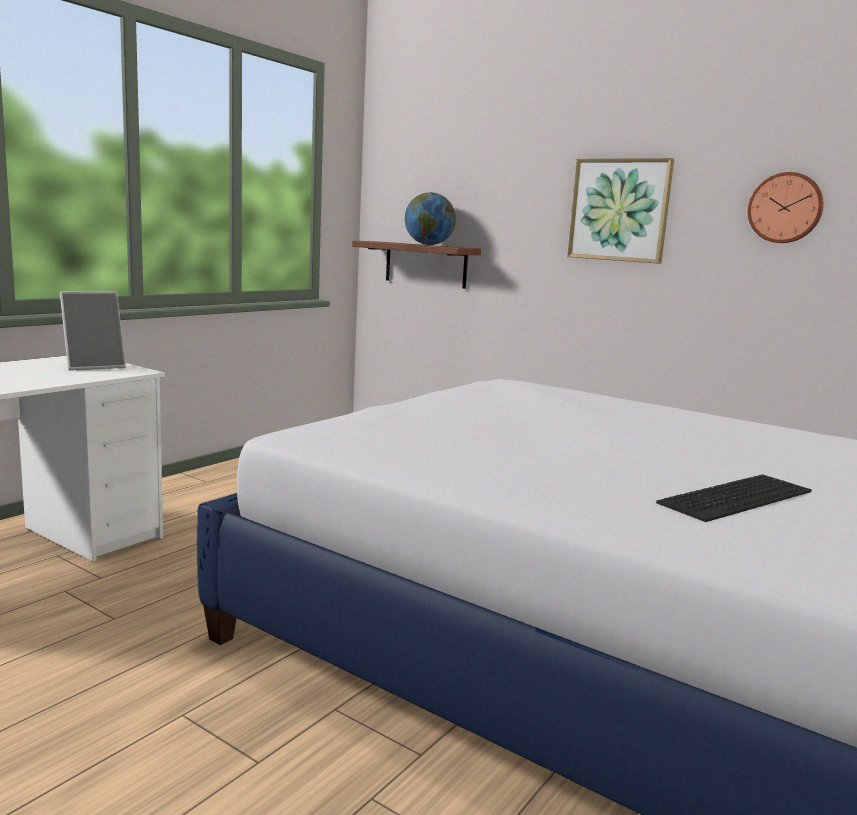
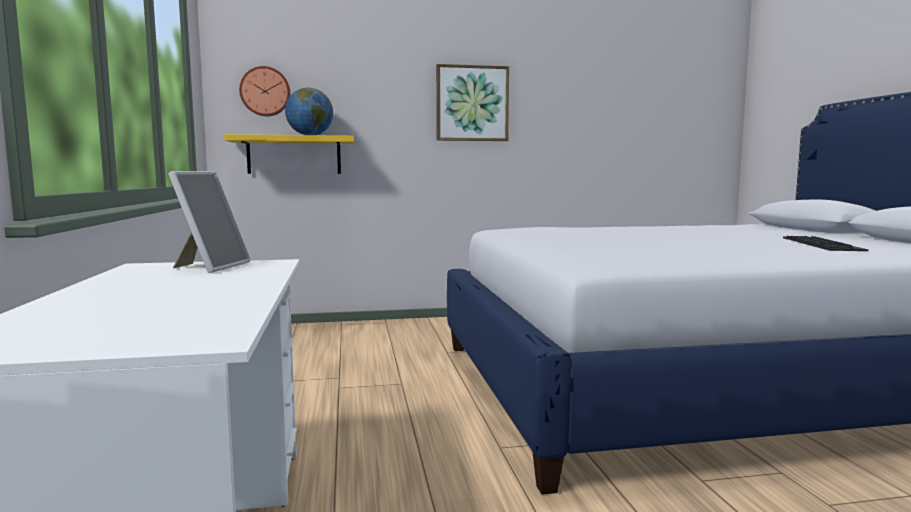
camera: 45 degrees left, 5 degrees down
brown shelf [352,241,481,289] -> yellow shelf [224,134,354,174]
wall clock [748,172,824,243] -> wall clock moved to [239,66,290,116]

